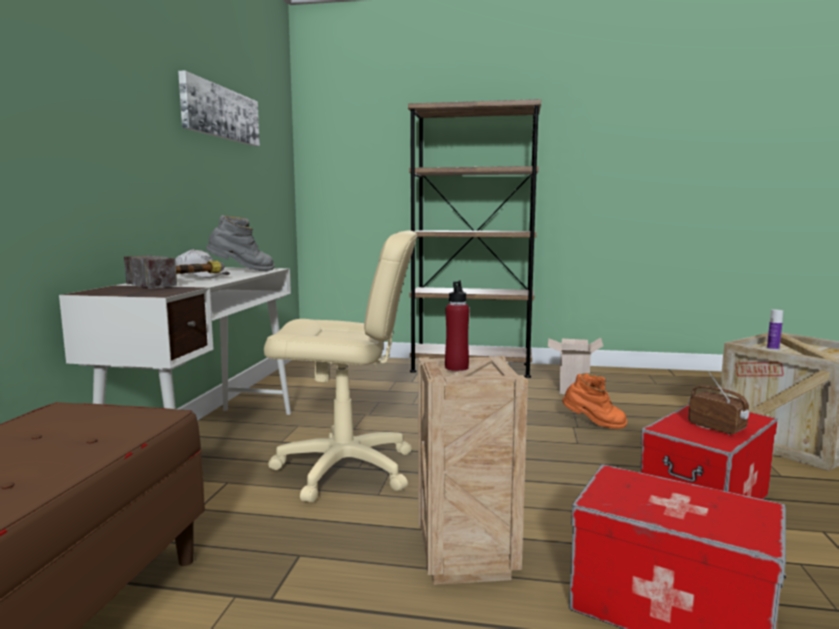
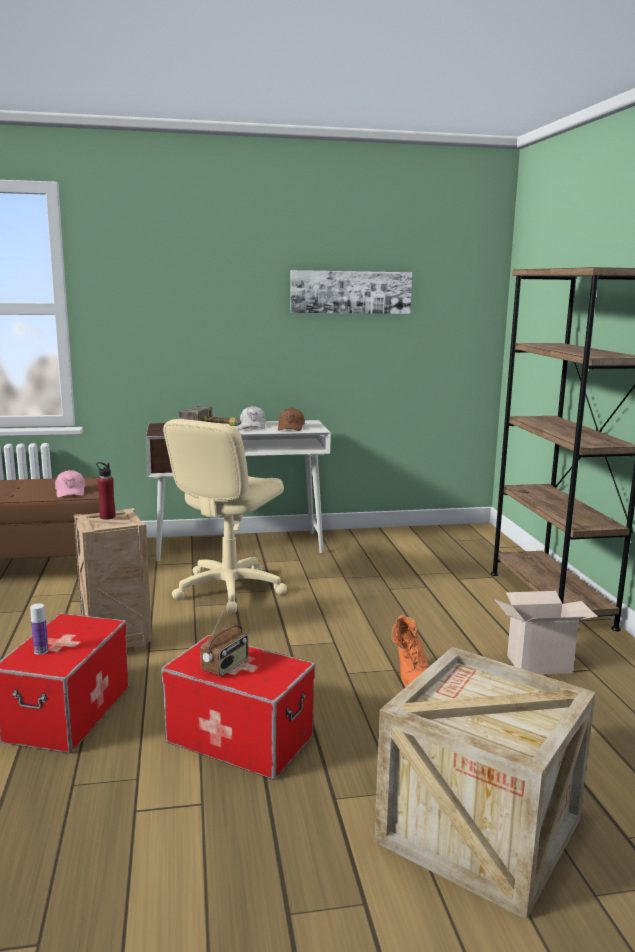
camera: 70 degrees right, 5 degrees up
grey boot [206,215,275,271] -> brown cap [278,408,305,431]
beige office chair [264,230,417,502] -> beige office chair turned 45 degrees clockwise [163,419,287,613]
bottle [767,309,783,350] -> bottle moved to [30,603,48,655]
none -> pink cap [55,470,85,498]

